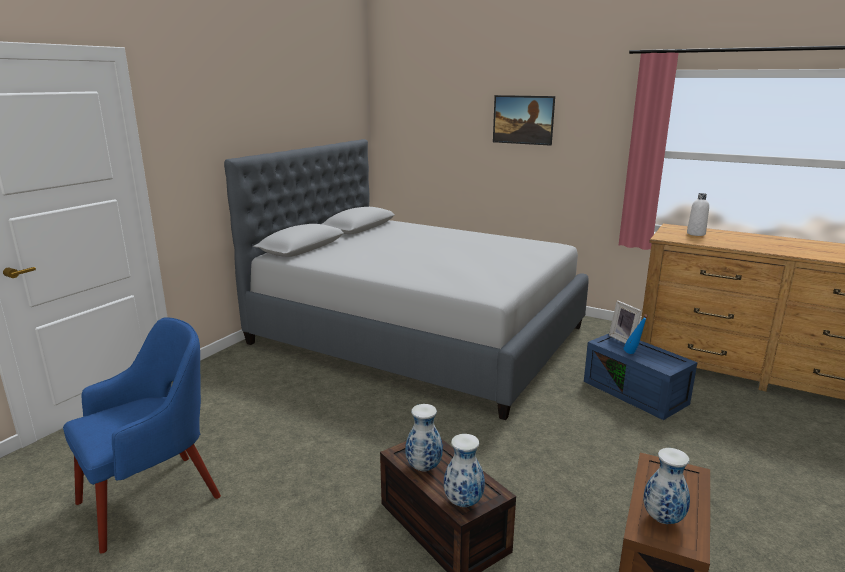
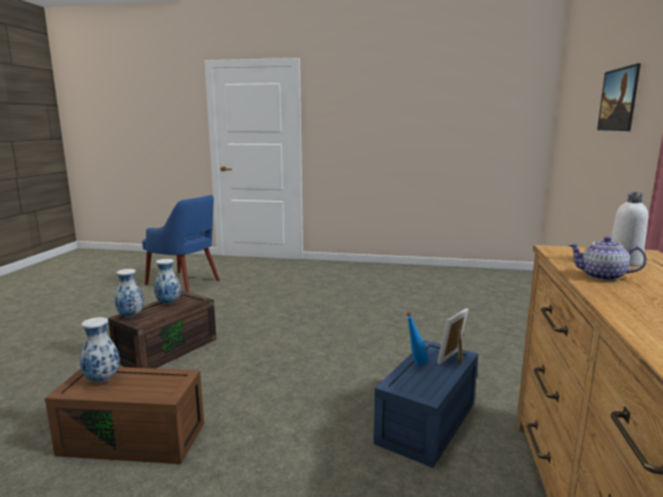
camera: 70 degrees right, 5 degrees down
grey bed [224,139,589,420] -> none
none -> teapot [568,237,647,281]

